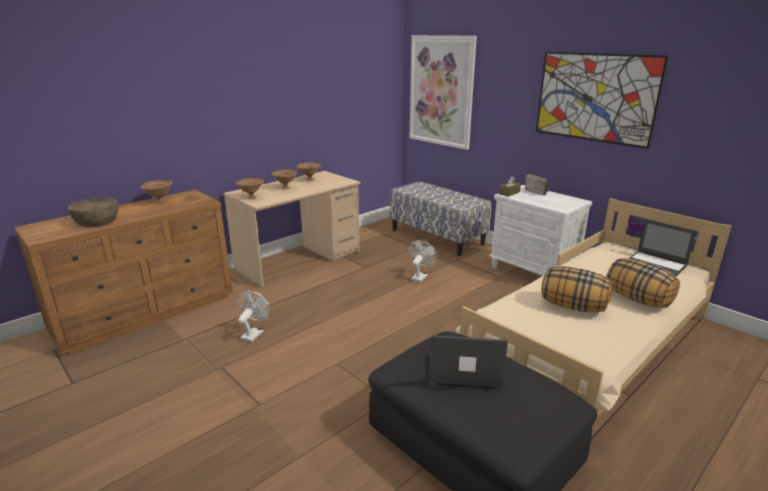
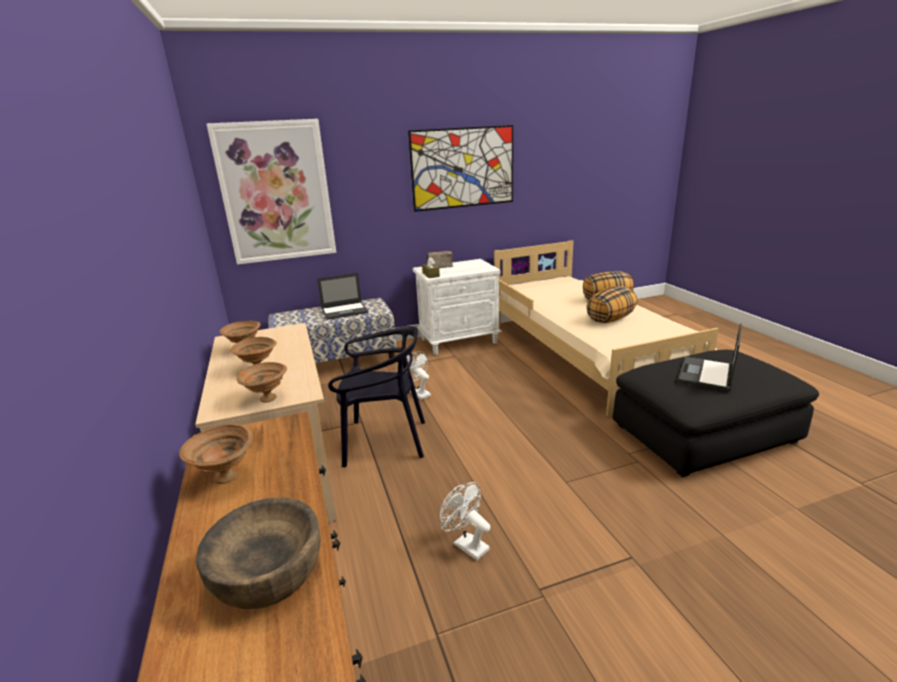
camera: 65 degrees left, 0 degrees up
laptop [630,219,696,277] -> laptop moved to [317,273,368,320]
none -> black chair [328,326,425,467]

